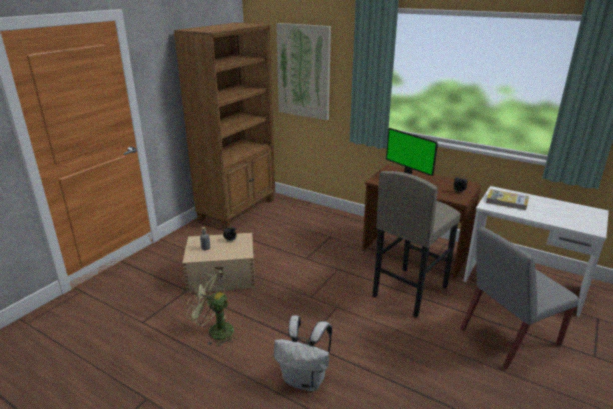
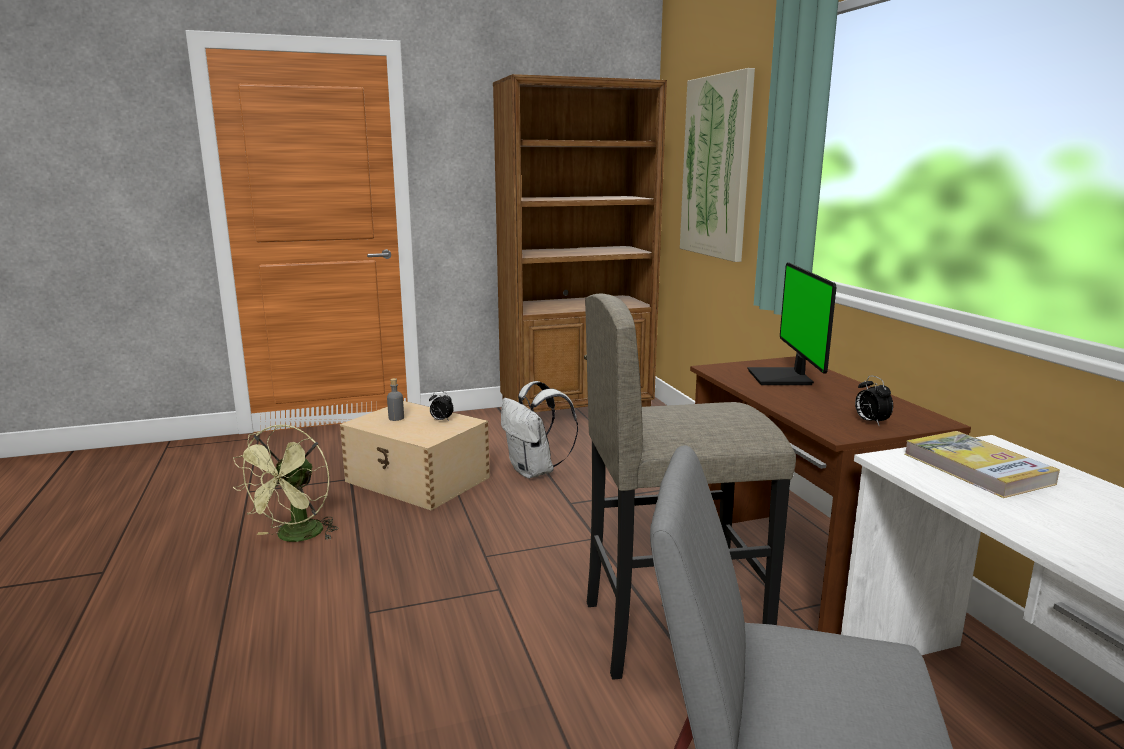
camera: 40 degrees right, 10 degrees down
green fan [187,268,236,346] -> green fan turned 135 degrees counterclockwise [233,424,339,542]
white backpack [274,315,332,391] -> white backpack moved to [501,381,578,479]

